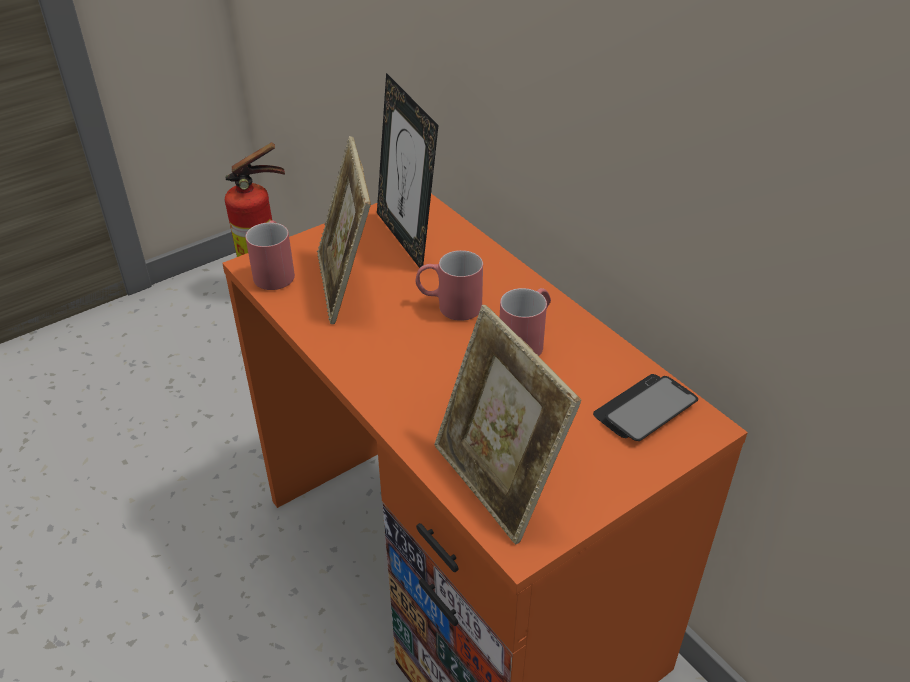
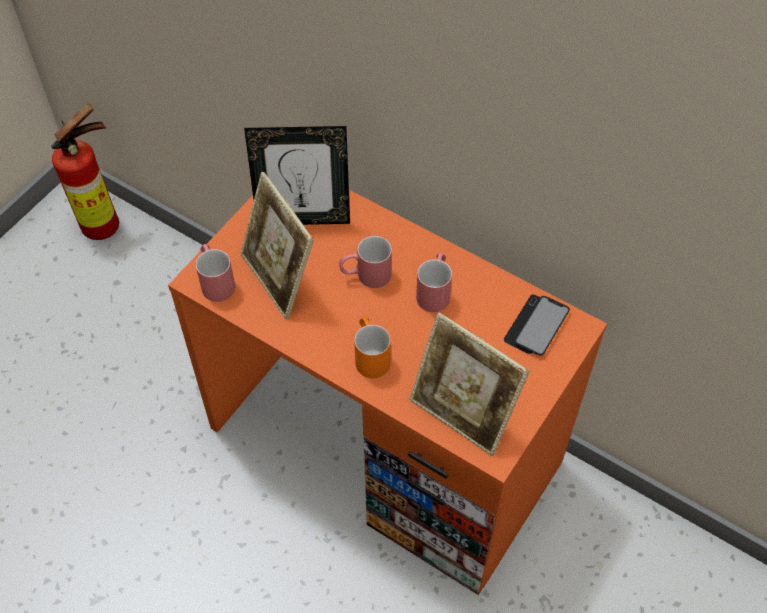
camera: 20 degrees left, 15 degrees up
picture frame [377,73,438,272] -> picture frame turned 45 degrees counterclockwise [244,126,350,225]
none -> orange mug [354,317,391,378]

